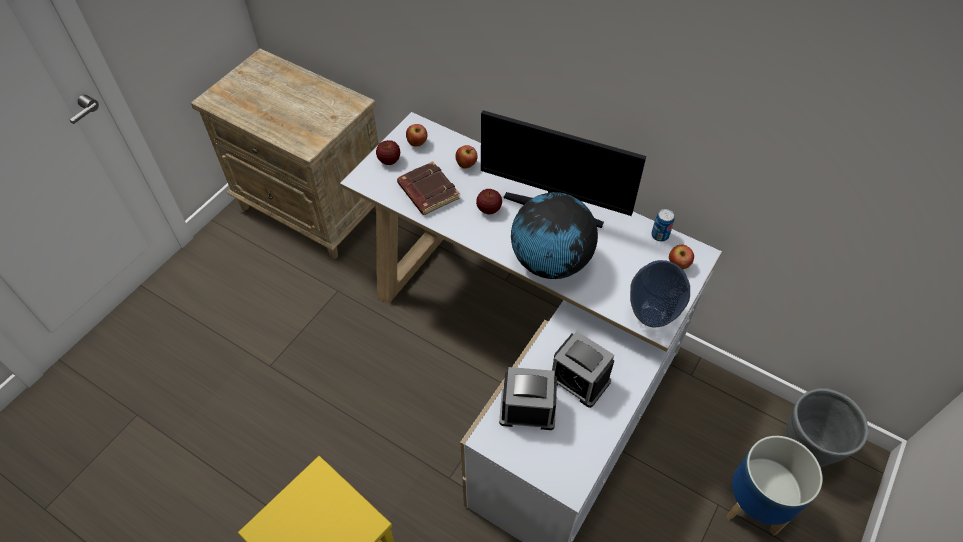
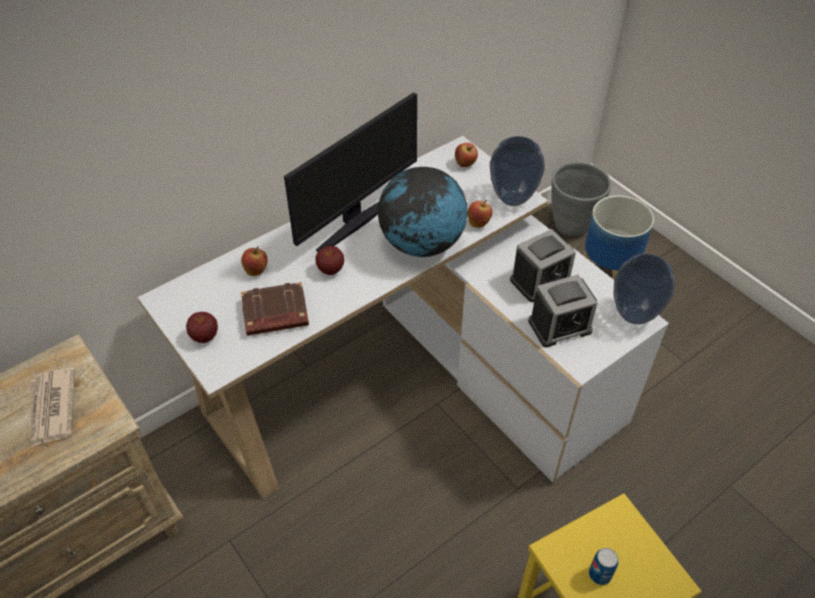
camera: 70 degrees left, 5 degrees down
apple [406,124,427,146] -> apple moved to [468,200,492,228]
alarm clock [499,367,557,430] -> alarm clock turned 135 degrees counterclockwise [528,275,597,347]
can [651,209,675,242] -> can moved to [589,548,619,585]
none -> newspaper [30,367,75,448]
none -> vase [614,253,675,324]

